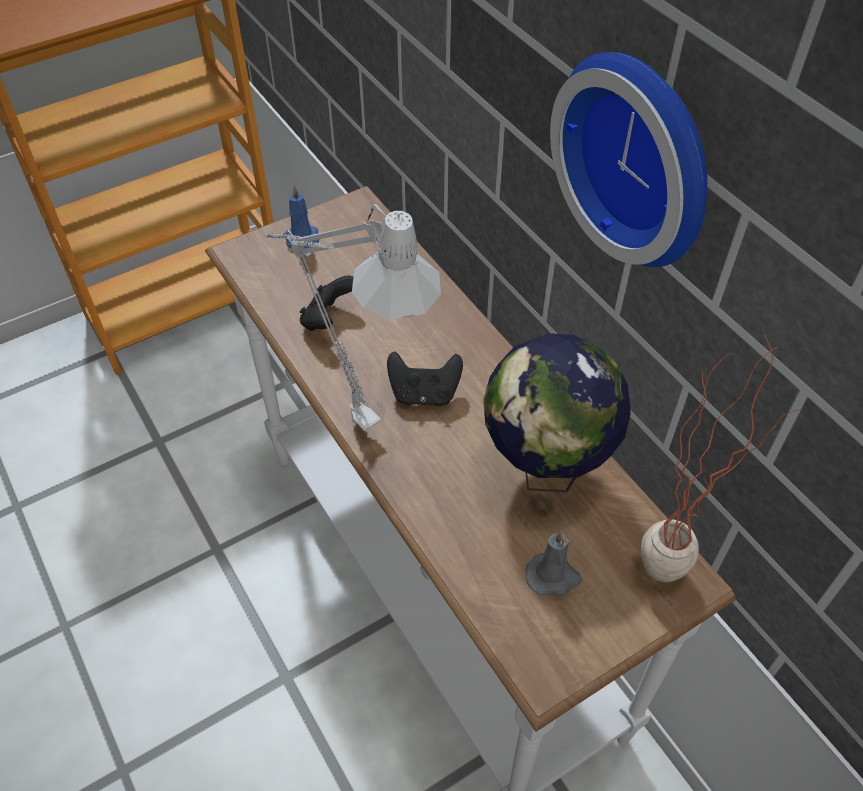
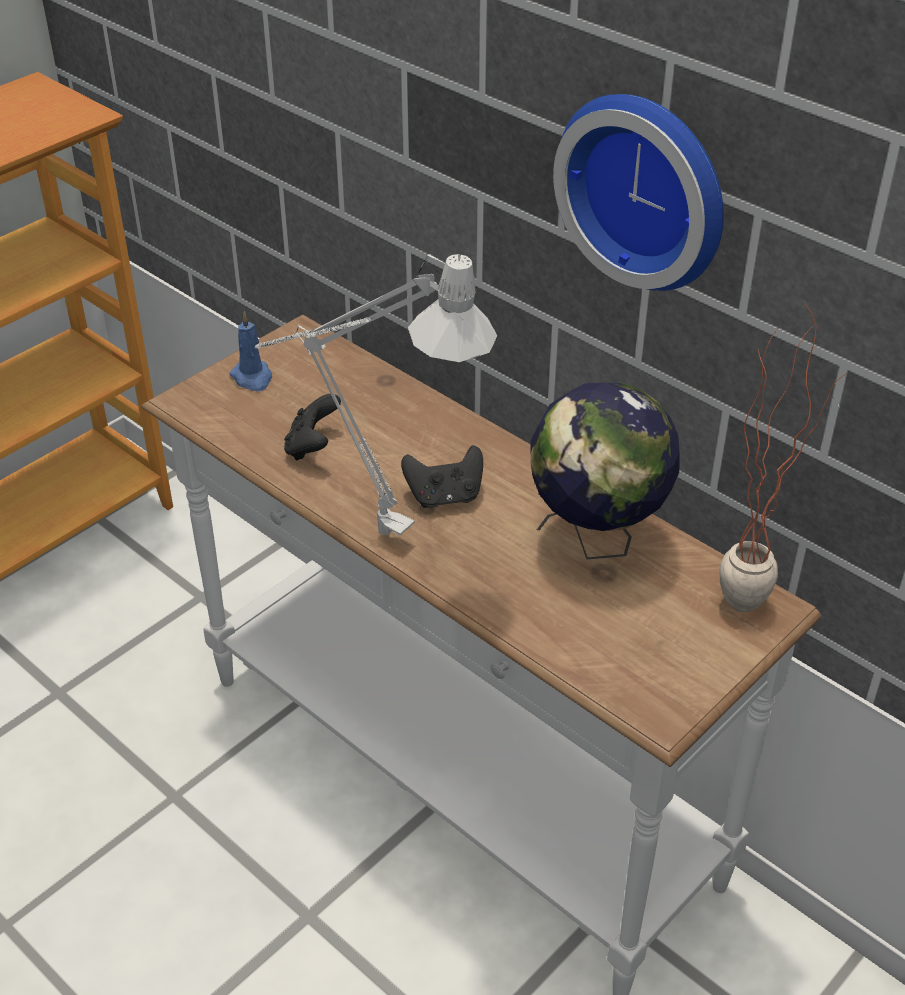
camera: 15 degrees left, 10 degrees down
grey candle [525,530,582,596] -> none

